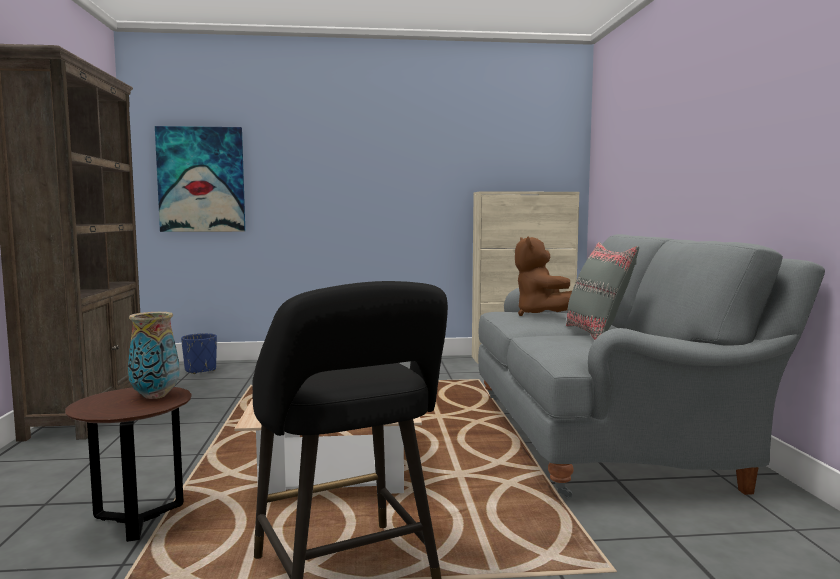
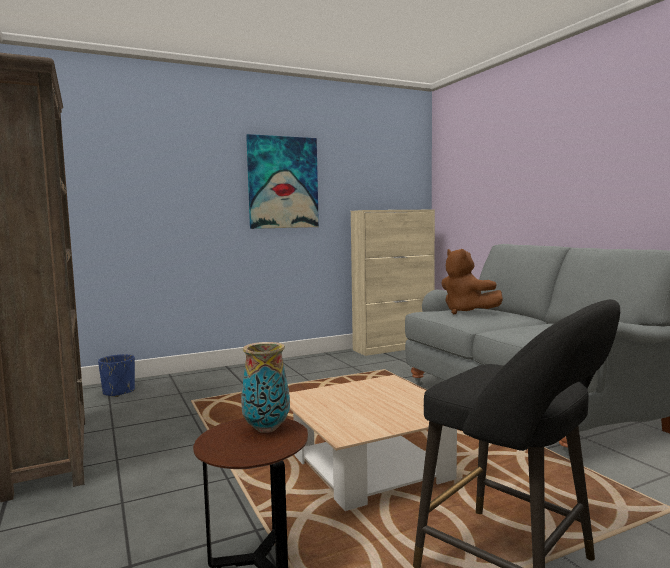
camera: 20 degrees left, 0 degrees up
picture [155,126,245,232] -> picture moved to [246,134,319,229]
grey pillow [566,242,639,340] -> none

